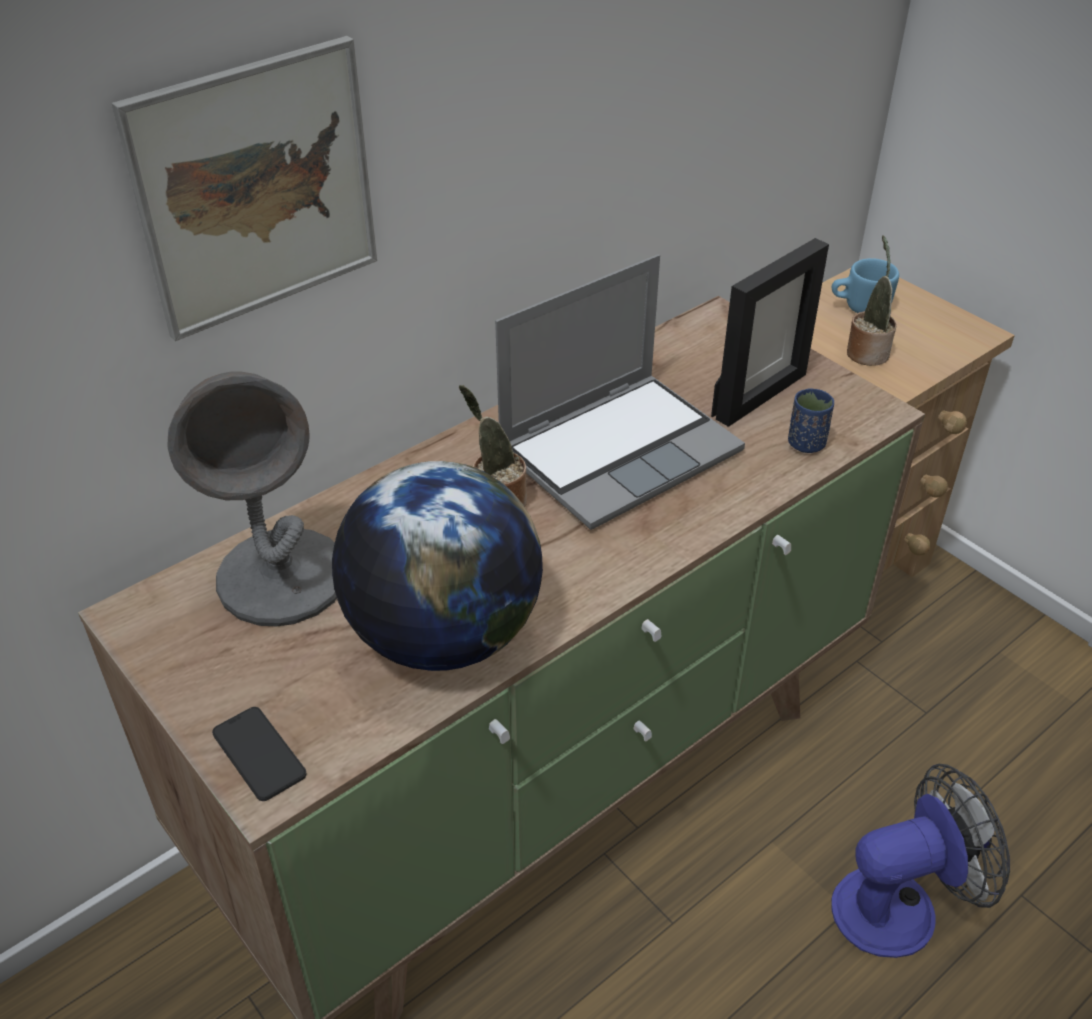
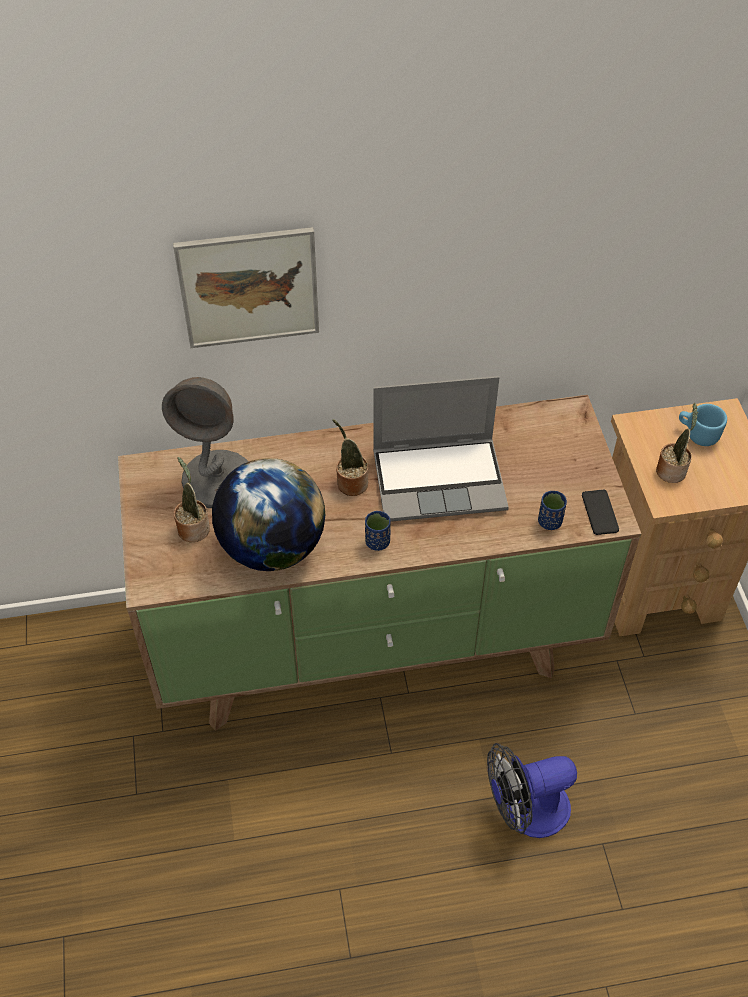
camera: 30 degrees right, 10 degrees up
phone [212,707,306,801] -> phone moved to [582,490,619,535]
picture frame [711,238,829,427] -> none
fan [831,764,1010,958] -> fan turned 150 degrees clockwise [487,743,577,838]
none -> potted plant [174,457,210,542]
none -> blue cup [365,511,391,551]

